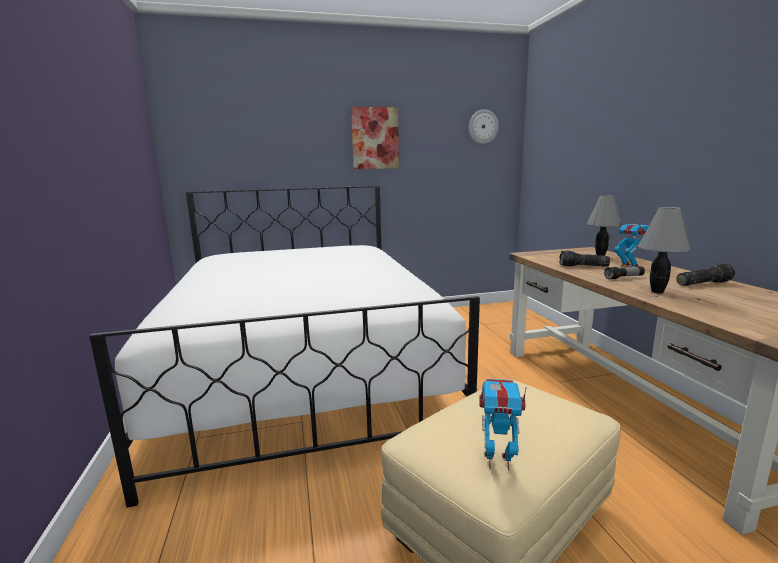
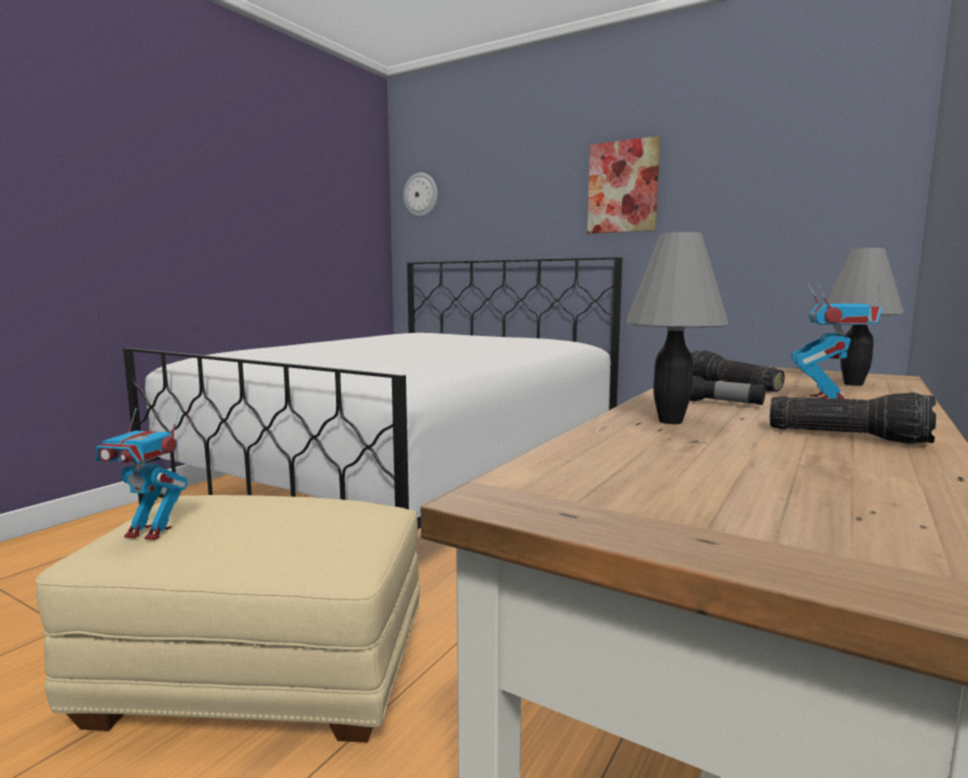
camera: 45 degrees right, 5 degrees down
wall clock [469,109,499,144] -> wall clock moved to [403,173,438,217]
toy robot [479,378,527,471] -> toy robot turned 135 degrees clockwise [96,408,187,540]

